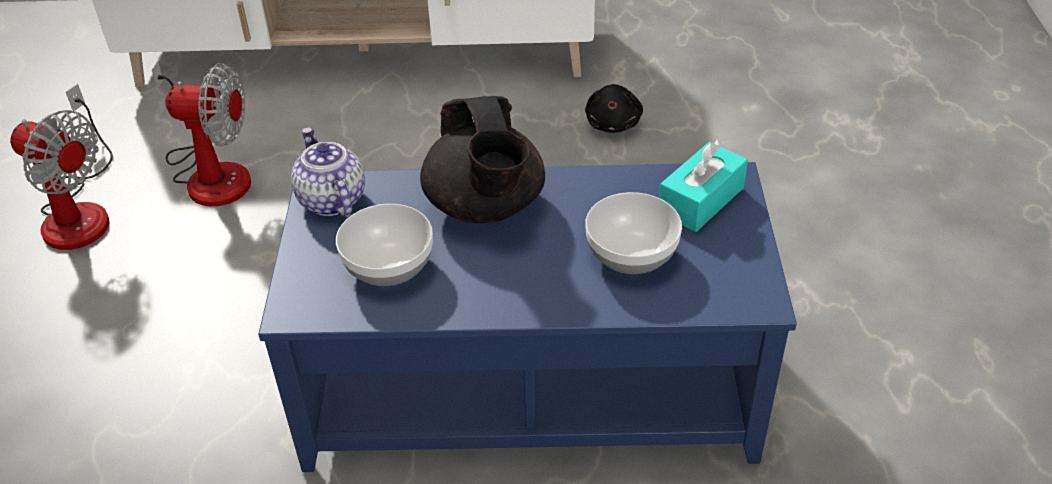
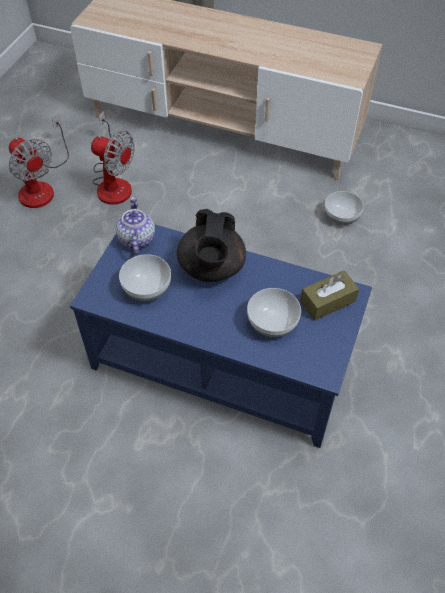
camera: 20 degrees right, 10 degrees up
black plush toy [585,84,643,133] -> bowl [325,191,364,225]
turquoise tissue box [659,139,748,232] -> brown tissue box [300,271,359,321]

